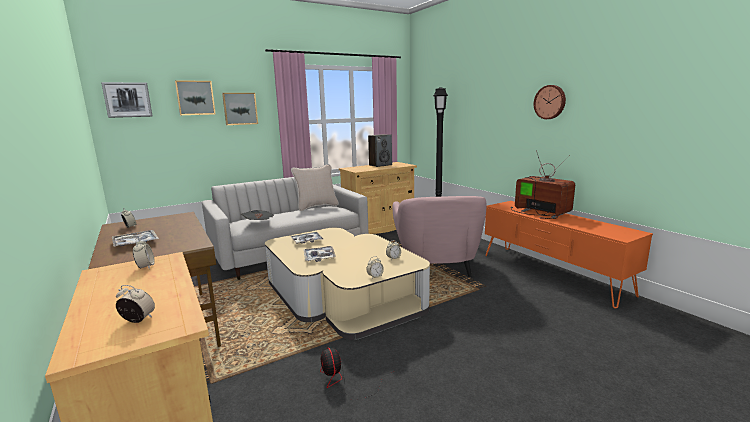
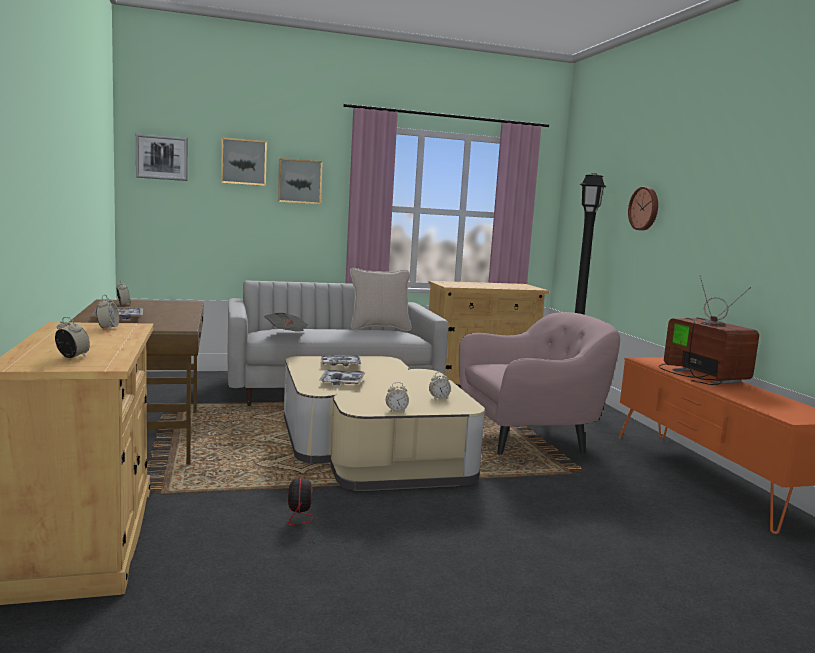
camera: 15 degrees right, 5 degrees down
speaker [368,134,392,167] -> none
pink armchair [393,196,487,277] -> pink armchair turned 120 degrees counterclockwise [459,312,620,455]
wall clock [534,85,566,119] -> wall clock moved to [628,187,658,230]

